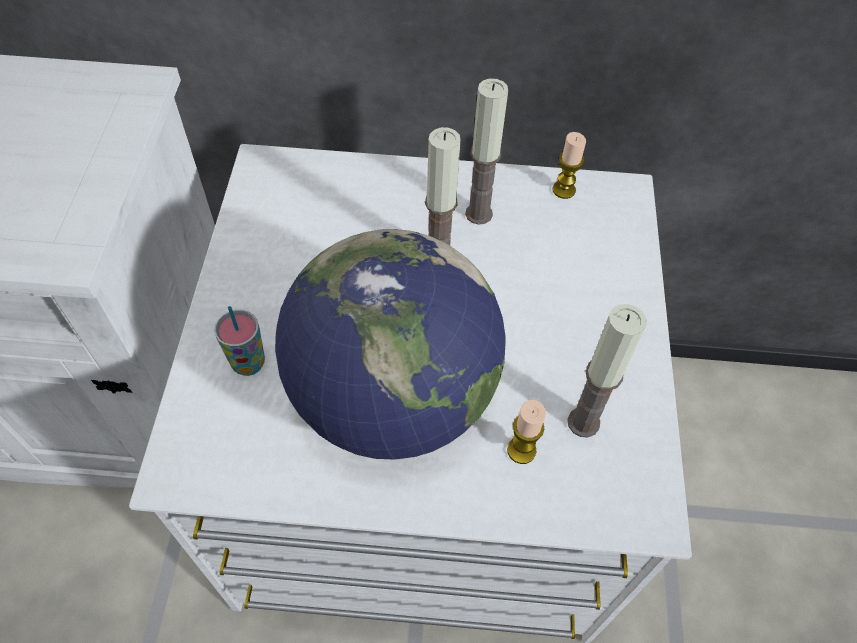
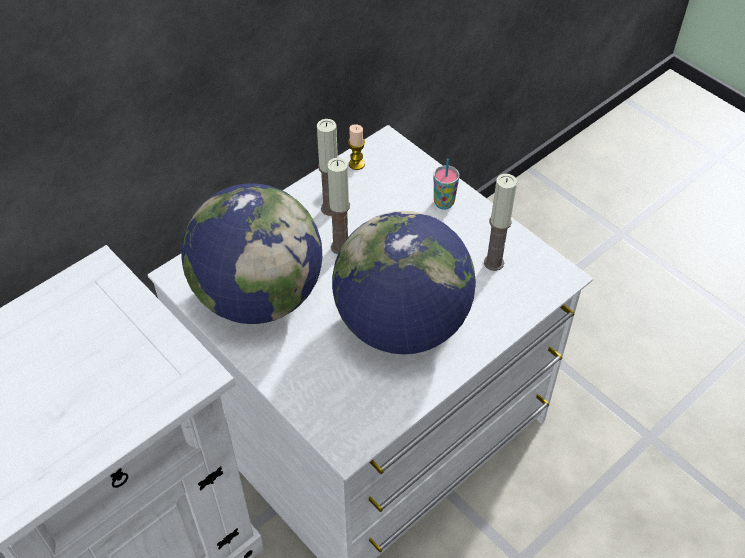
camera: 45 degrees left, 5 degrees down
cup [214,306,265,376] -> cup moved to [434,159,459,210]
candle [507,400,546,464] -> none
none -> globe [181,184,322,324]

